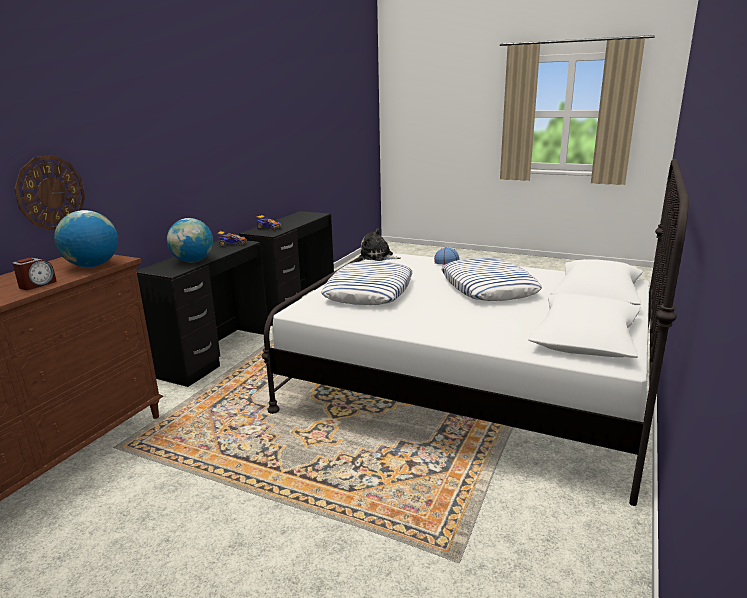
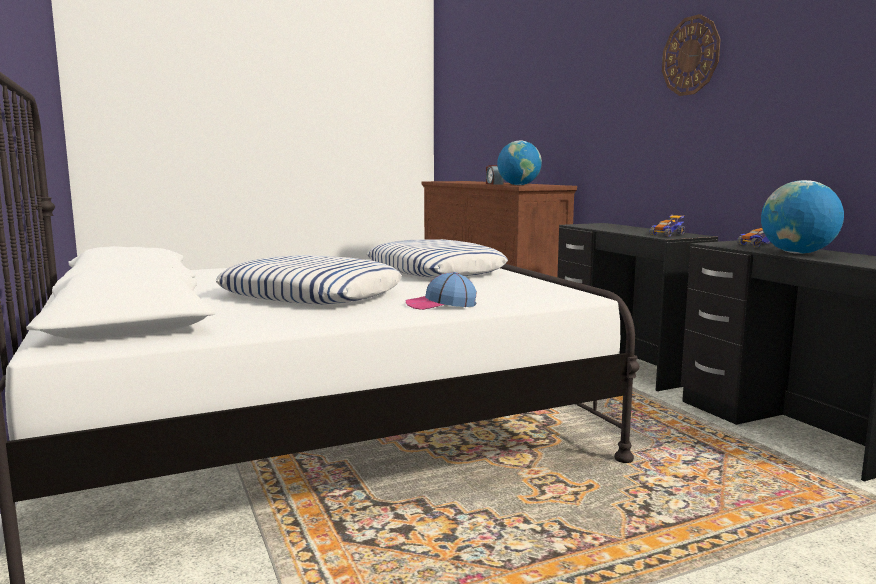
camera: 130 degrees right, 10 degrees down
wall clock [14,155,85,230] -> wall clock moved to [662,14,721,96]
globe [167,218,213,263] -> globe moved to [761,180,844,254]
plush toy [359,228,401,261] -> none

